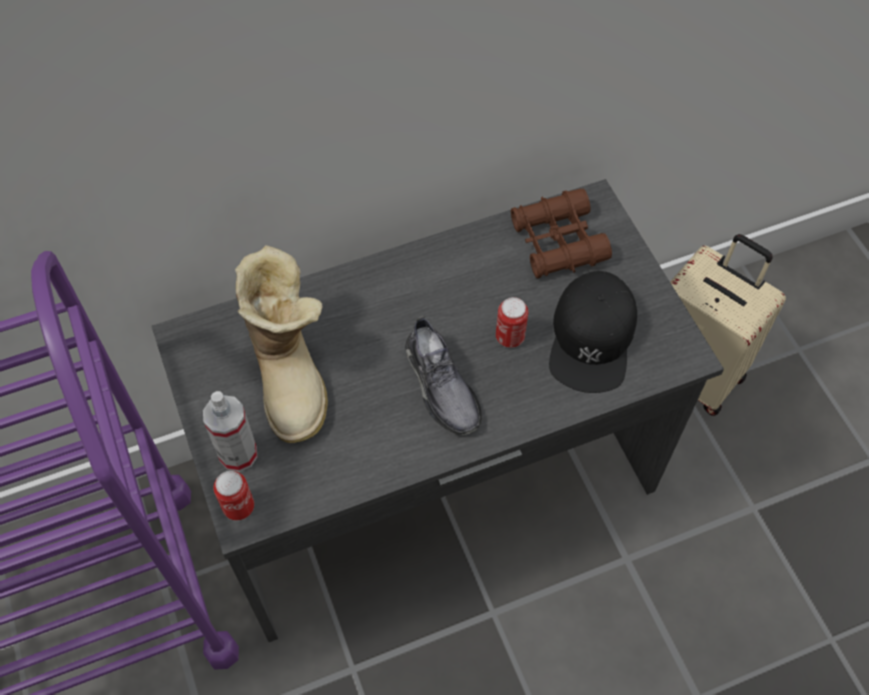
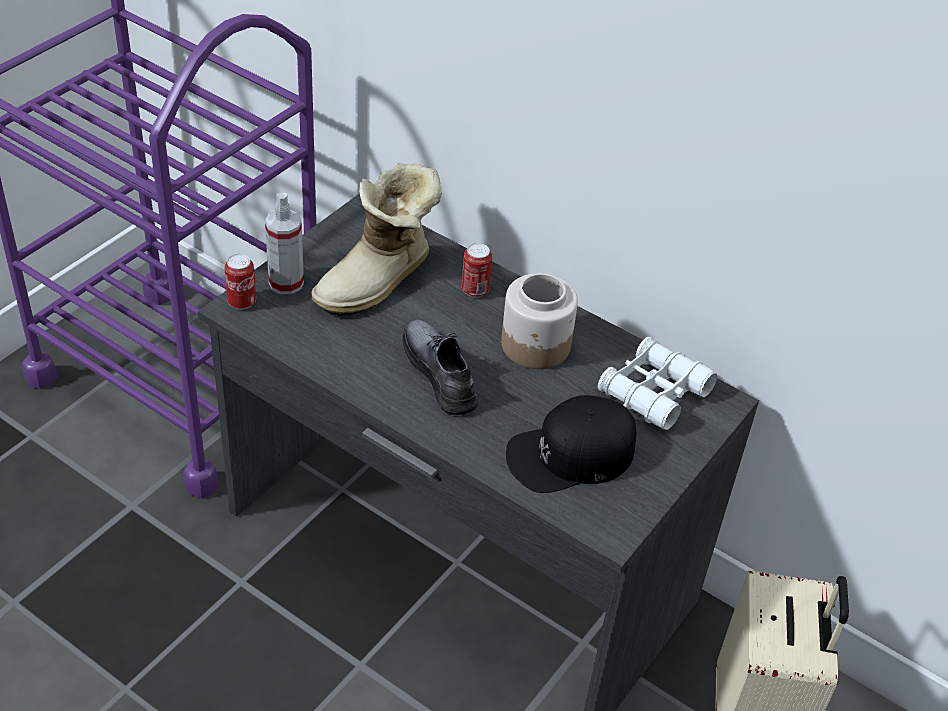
camera: 55 degrees right, 15 degrees down
grey shoe [405,316,482,435] -> grey shoe turned 120 degrees clockwise [402,320,478,415]
can [496,297,528,348] -> can moved to [462,243,492,298]
brown binoculars [511,189,612,278] -> white binoculars [598,337,717,430]
none -> jar [501,273,578,369]

